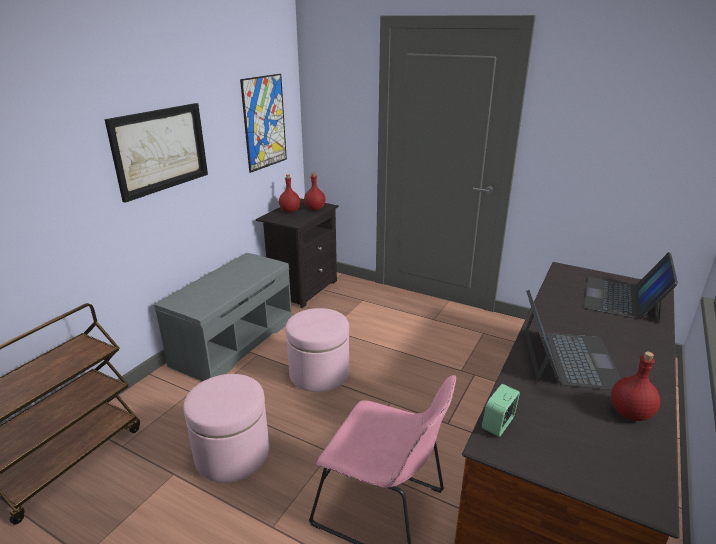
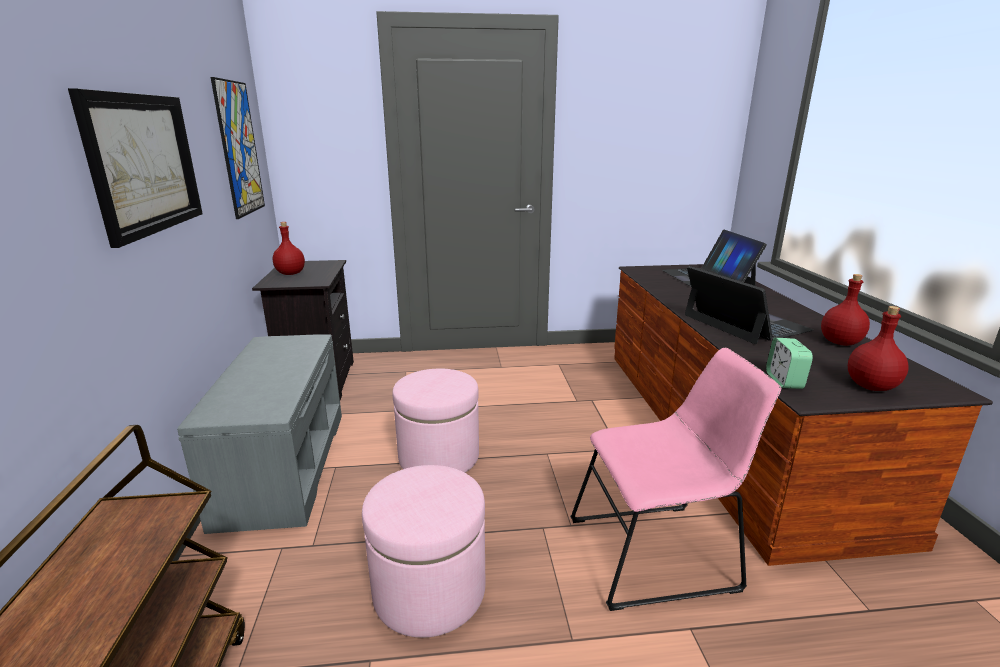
camera: 35 degrees left, 5 degrees down
red bottle [304,173,325,210] -> red bottle moved to [848,306,909,391]

